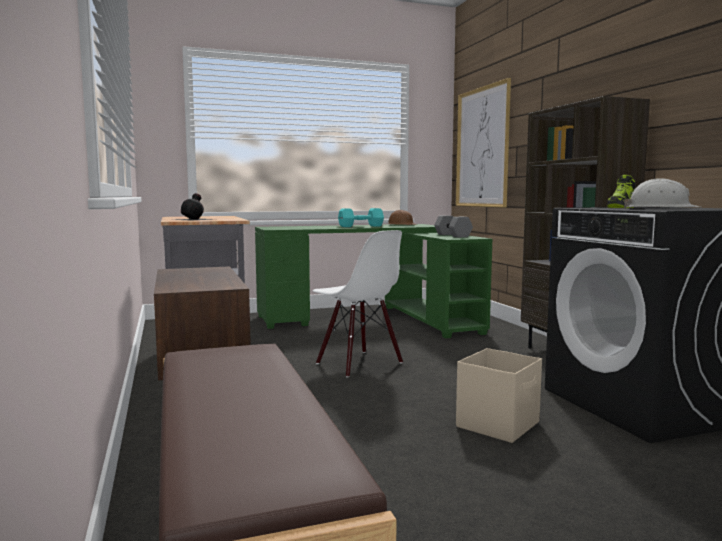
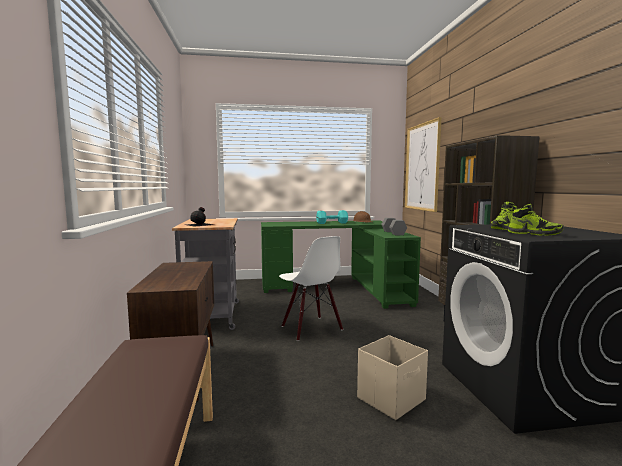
camera: 10 degrees right, 0 degrees up
white hard hat [624,178,700,209] -> shoe [508,204,564,236]

